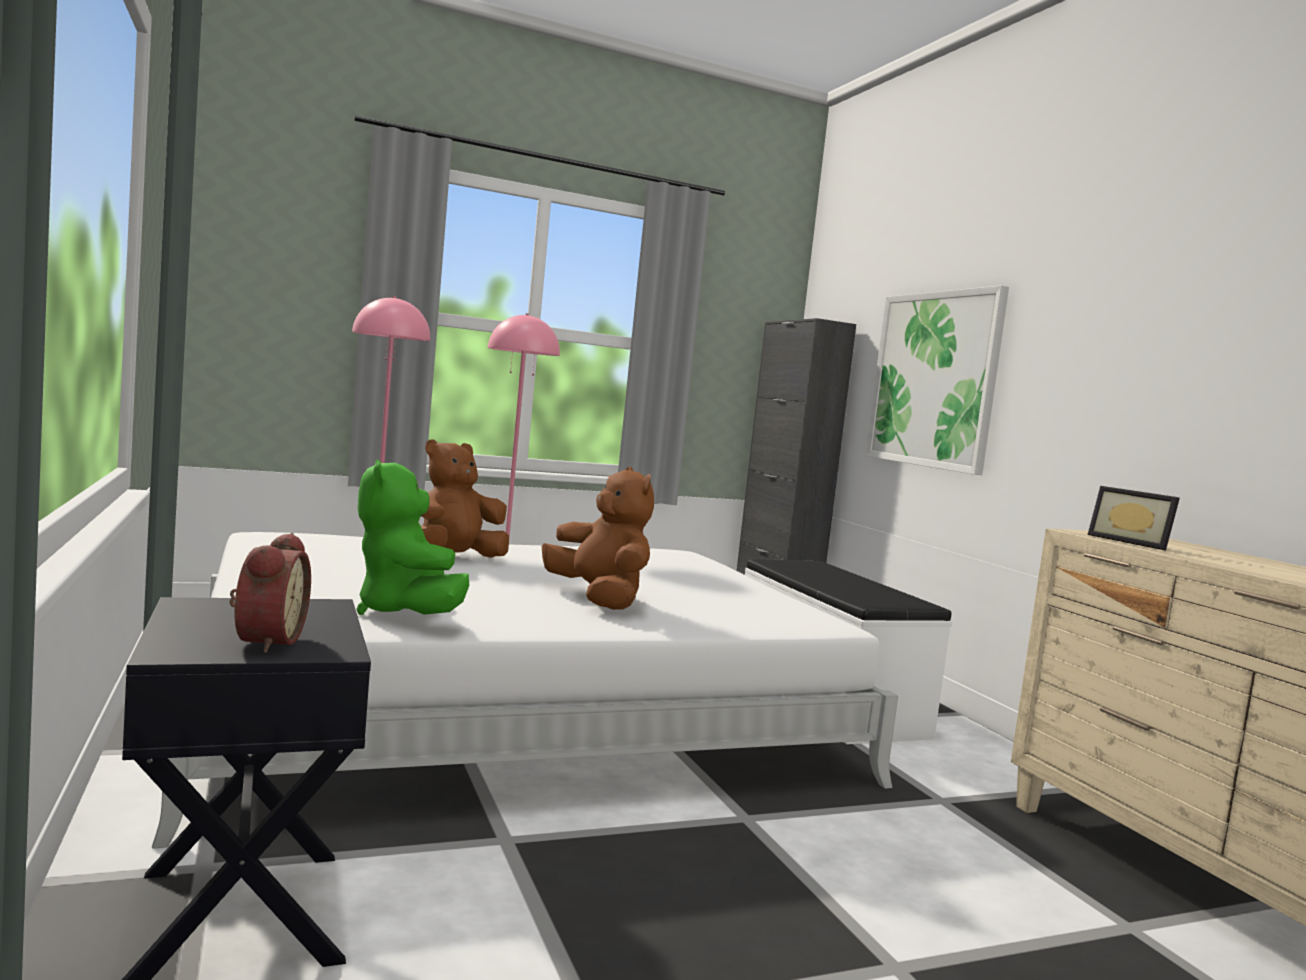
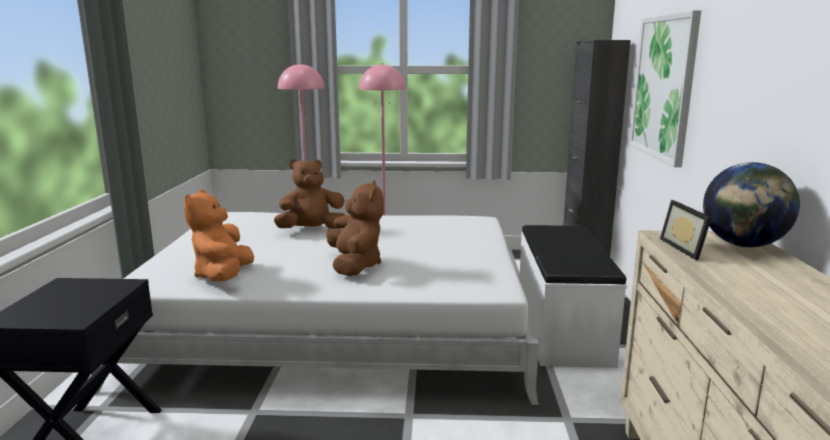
camera: 25 degrees right, 10 degrees up
alarm clock [229,533,311,653] -> none
green plush toy [356,460,469,615] -> orange plush toy [183,190,254,281]
none -> globe [703,162,800,248]

